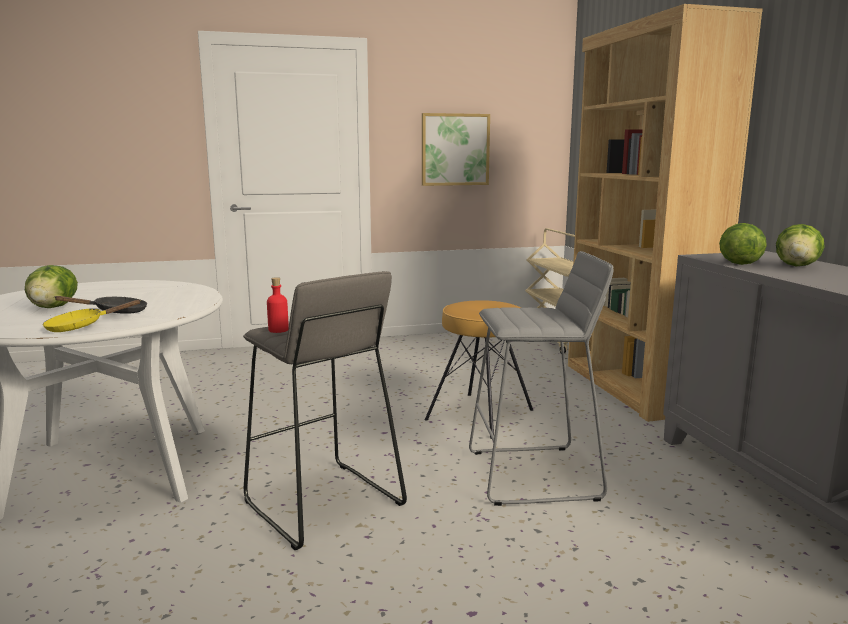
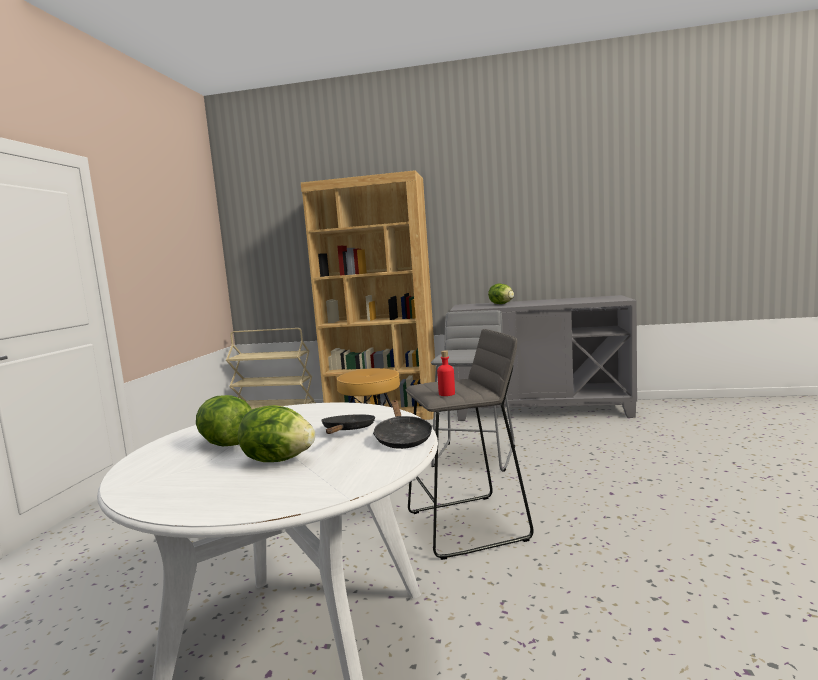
camera: 65 degrees left, 5 degrees down
yellow frying pan [43,300,141,332] -> black frying pan [373,400,432,449]
picture [422,113,490,186] -> none
lettuce [719,223,767,265] -> lettuce moved to [196,395,251,446]

